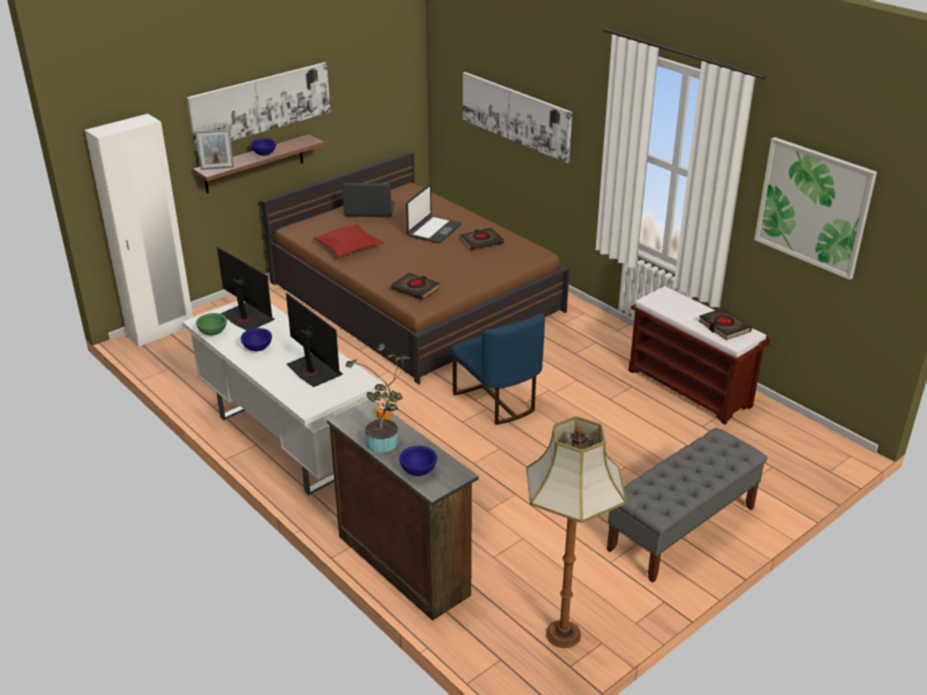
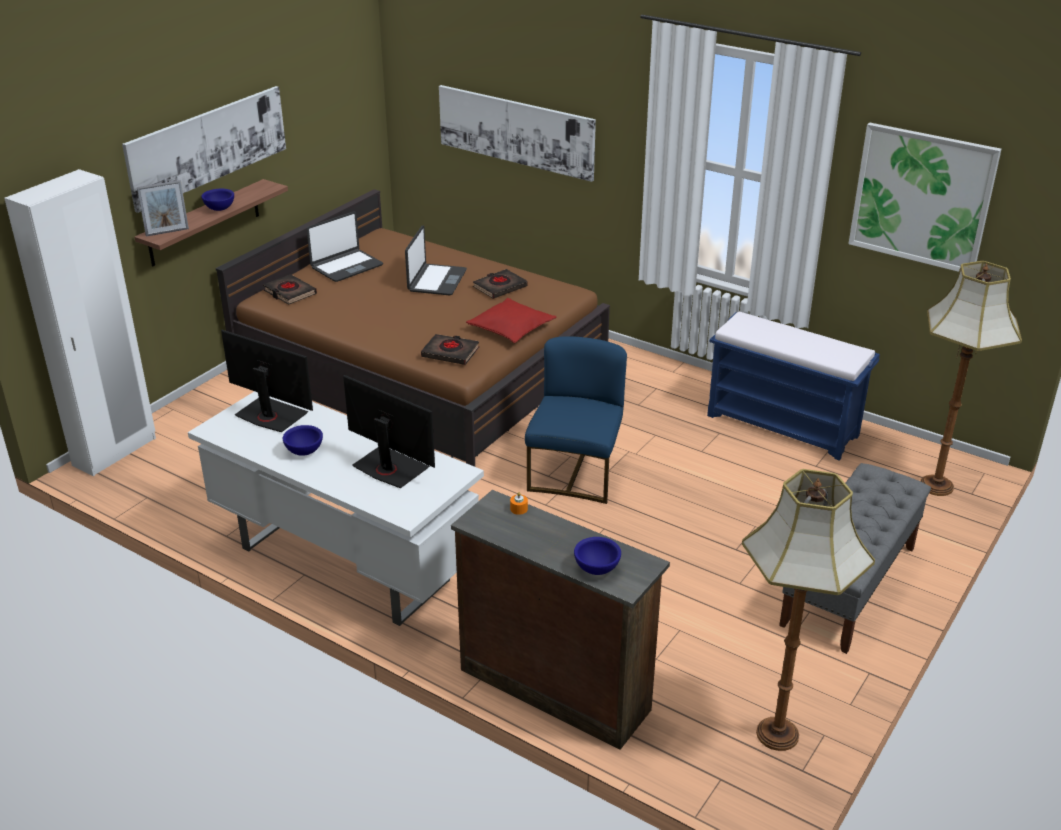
camera: 15 degrees left, 0 degrees up
green bowl [196,313,227,336] -> none
red pillow [314,224,383,258] -> red pillow moved to [466,298,557,343]
laptop [342,183,395,217] -> laptop turned 150 degrees clockwise [307,212,383,282]
potted plant [346,343,410,453] -> none
blue chair [451,313,545,425] -> blue chair turned 120 degrees counterclockwise [525,336,627,504]
brown bench [628,286,771,425] -> blue bench [707,311,880,460]
black book [699,308,752,340] -> black book moved to [263,274,317,305]
none -> floor lamp [920,261,1022,496]

